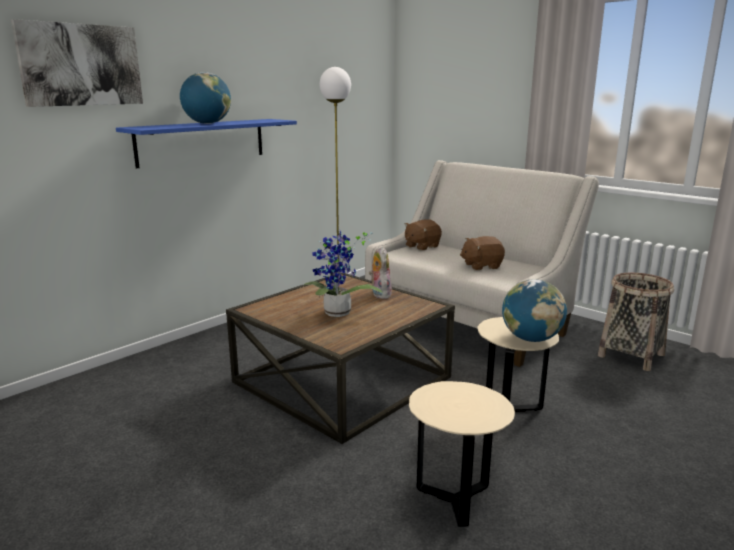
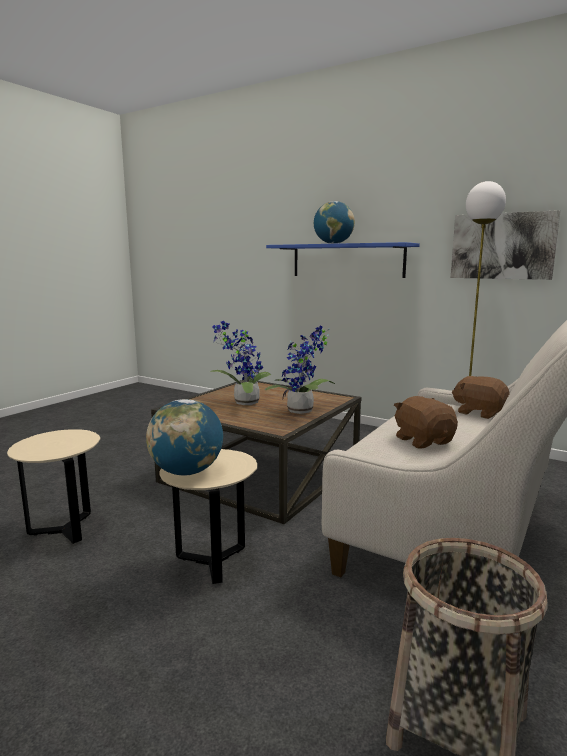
camera: 80 degrees right, 5 degrees down
picture [11,19,143,107] -> picture moved to [451,210,561,280]
plush toy [369,245,392,299] -> potted plant [265,325,335,414]

